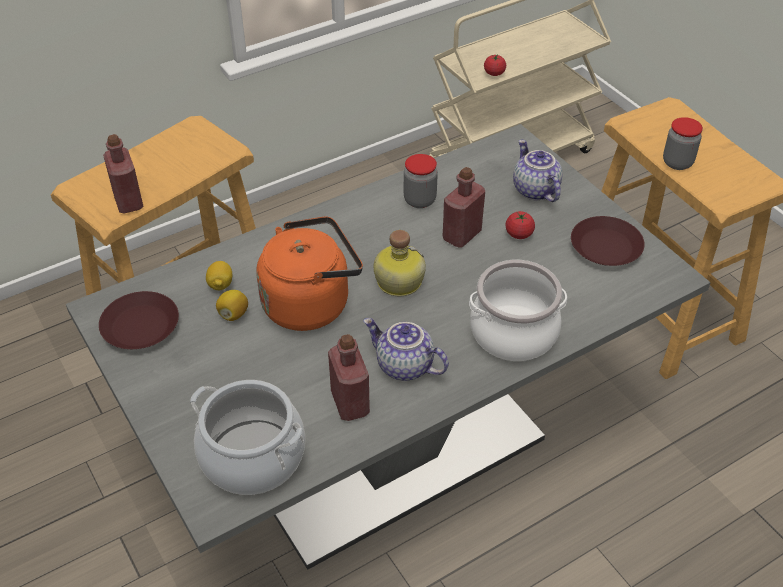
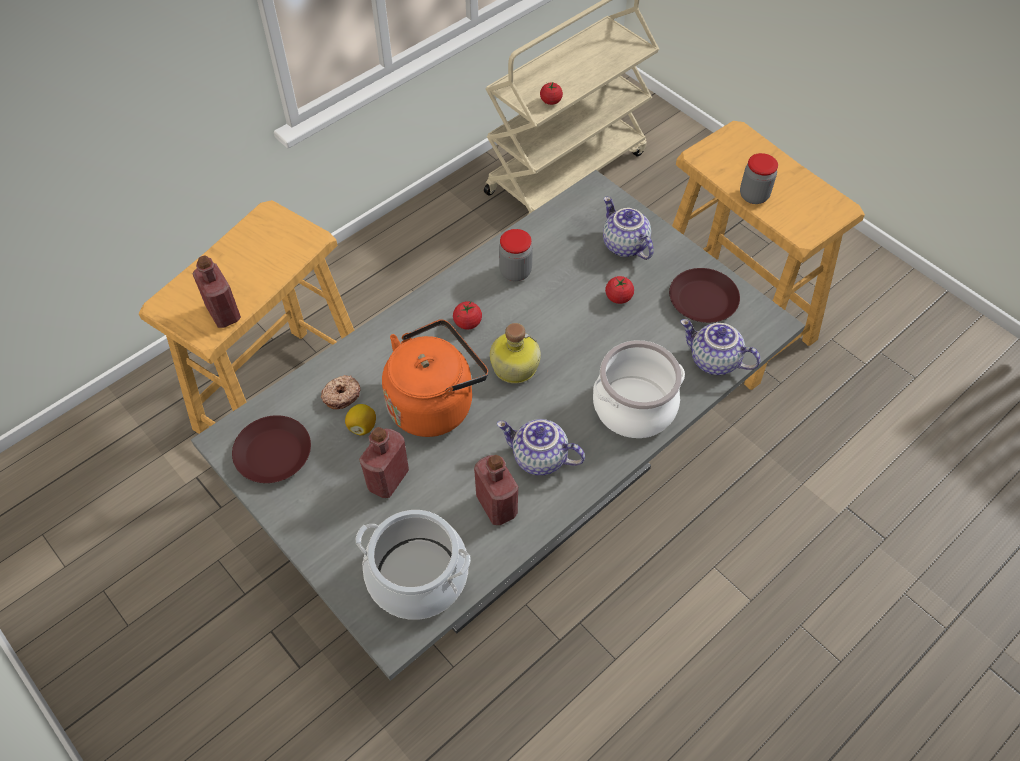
camera: 10 degrees left, 10 degrees up
lemon [206,261,232,290] -> donut [321,375,361,409]
red bottle [442,167,485,248] -> red bottle moved to [359,427,409,498]
none -> tomato [453,301,482,330]
none -> teapot [680,319,761,375]

